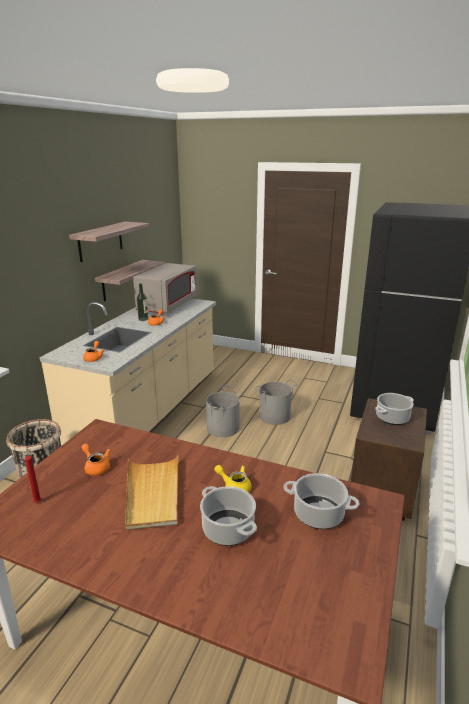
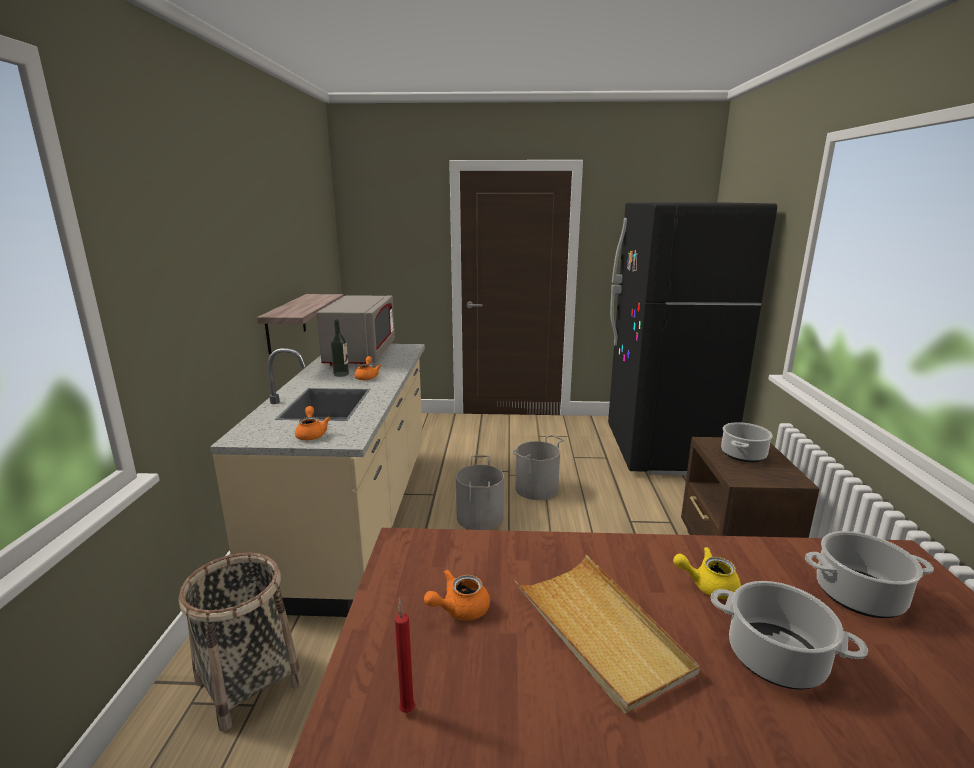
camera: 20 degrees left, 5 degrees down
shelf [69,222,149,262] -> none
orange teapot [82,444,110,476] -> orange teapot turned 60 degrees counterclockwise [424,569,490,620]

